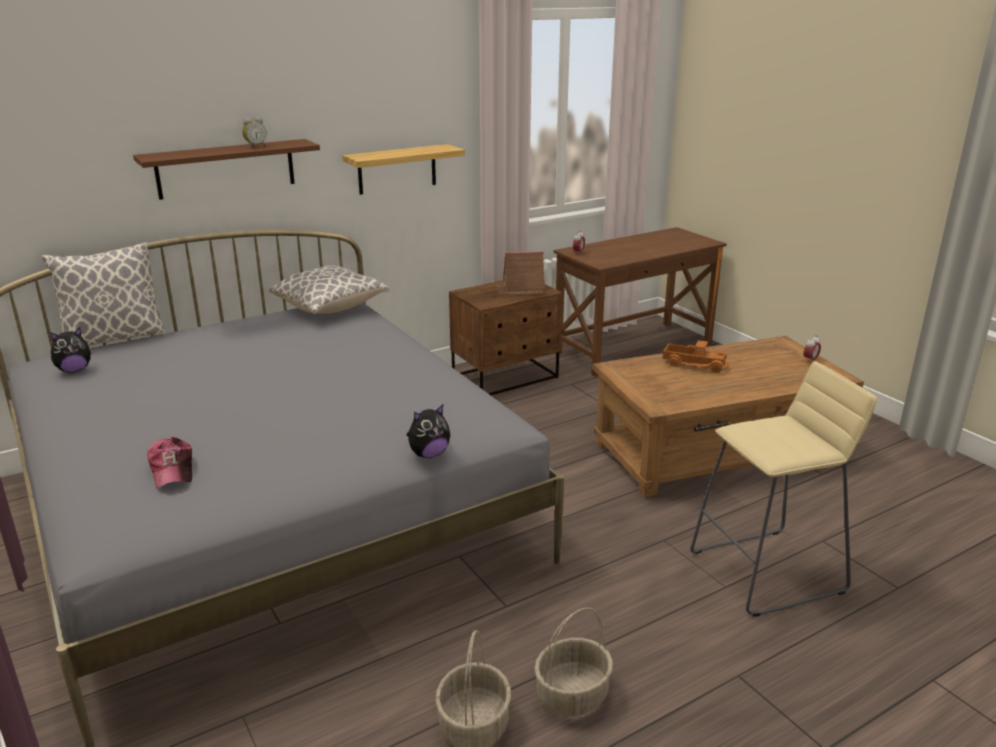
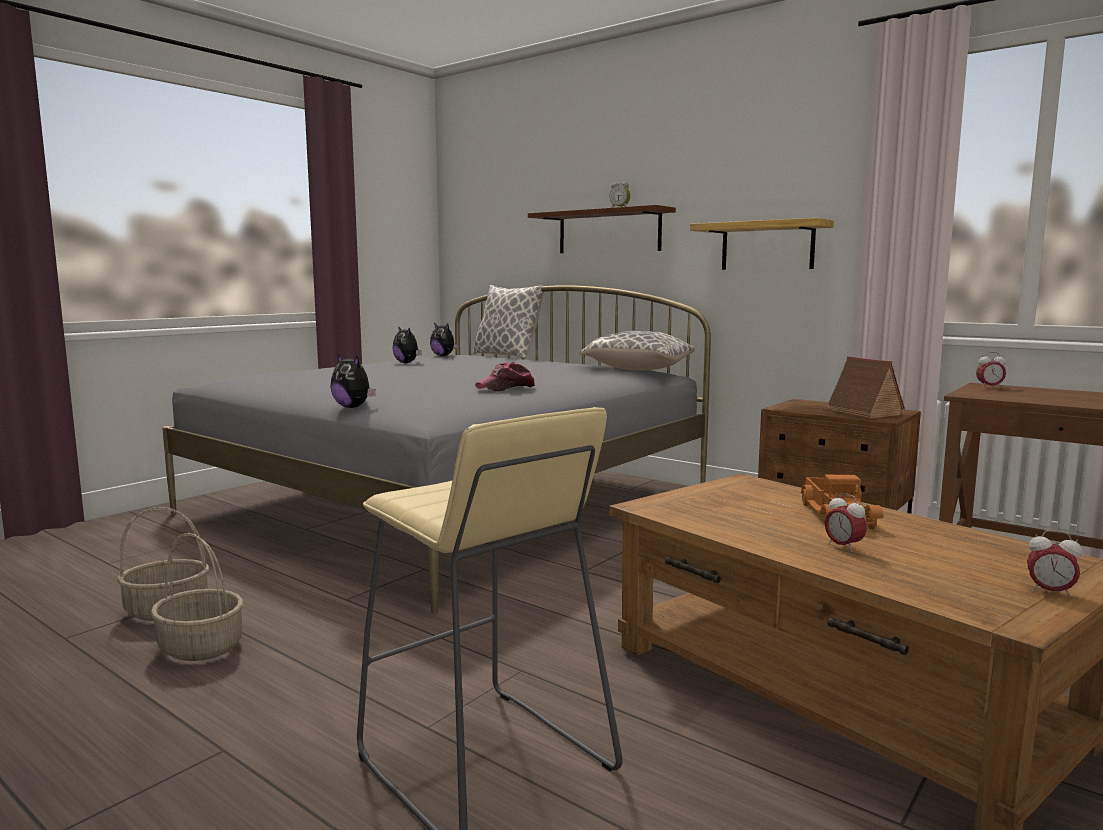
camera: 70 degrees right, 15 degrees down
cap [147,437,192,488] -> cap moved to [475,362,535,392]
none -> plush toy [393,326,422,363]
none -> alarm clock [825,493,867,553]

